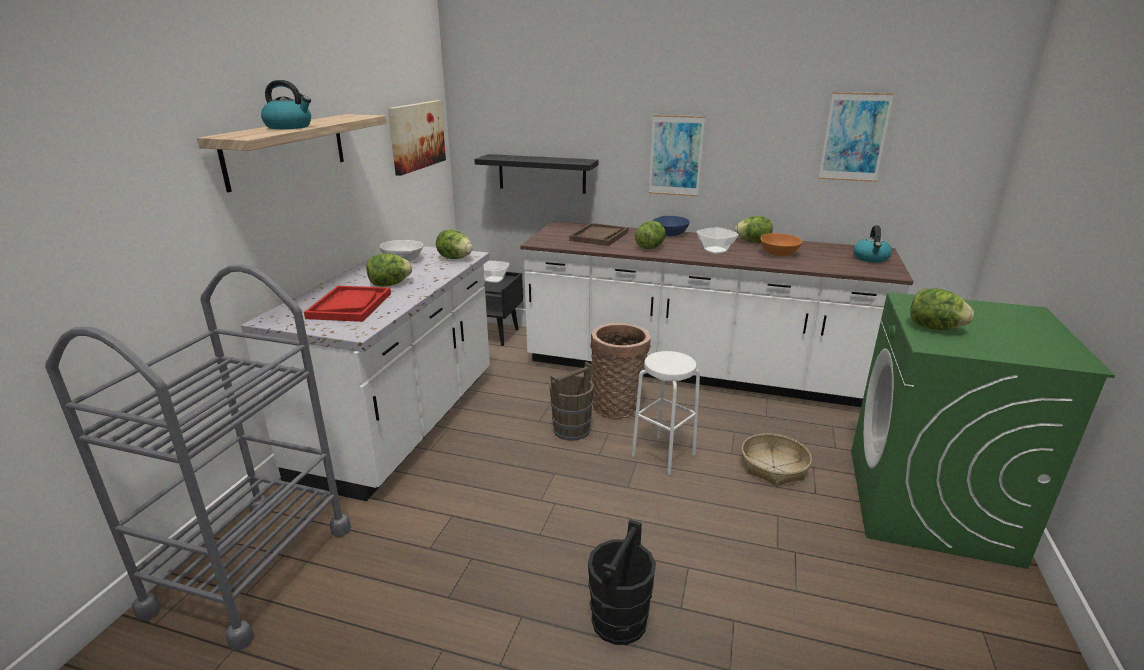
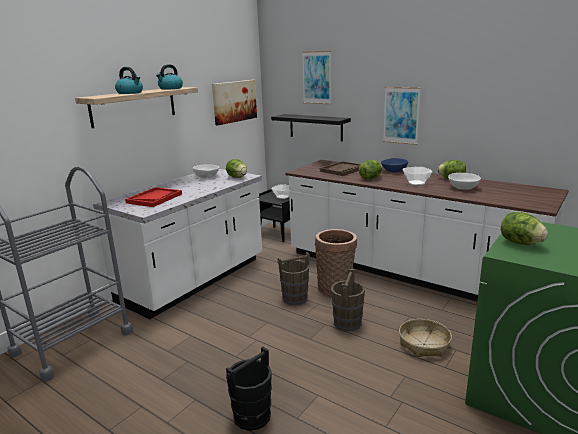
camera: 20 degrees right, 5 degrees down
lettuce [366,253,412,287] -> none
white stool [632,351,700,475] -> brown bucket [331,269,365,331]
orange bowl [760,233,802,256] -> white bowl [448,173,481,190]
picture [818,92,894,182] -> picture moved to [302,51,331,104]
kettle [853,225,892,263] -> kettle moved to [156,64,183,90]

